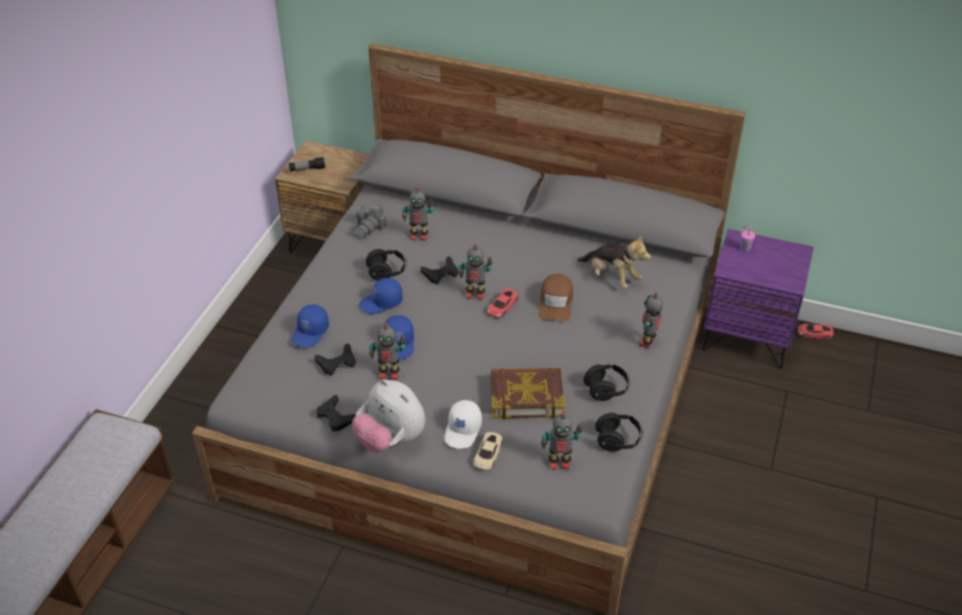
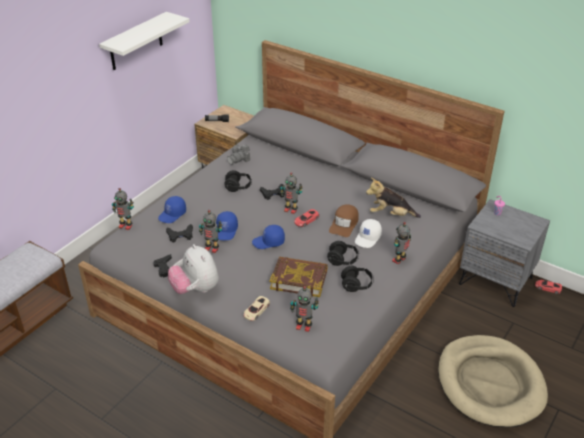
camera: 15 degrees right, 5 degrees down
blue cap [359,278,403,314] -> blue cap moved to [252,225,285,249]
toy robot [402,187,434,241] -> toy robot moved to [112,188,134,230]
white cap [444,400,482,449] -> white cap moved to [355,219,382,248]
plush toy [577,234,651,288] -> plush toy turned 135 degrees clockwise [366,178,421,218]
black headphones [595,413,643,451] -> black headphones moved to [327,241,359,266]
purple nightstand [702,229,814,369] -> grey nightstand [459,199,550,307]
none -> white shelf [99,12,190,70]
none -> beige dog bed [438,335,548,427]

